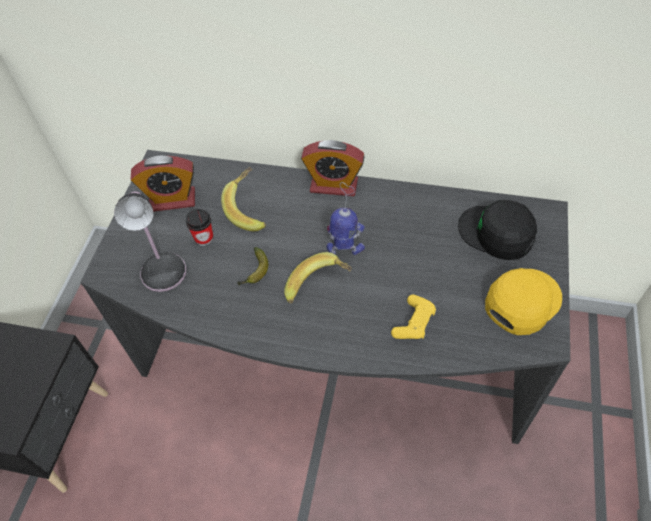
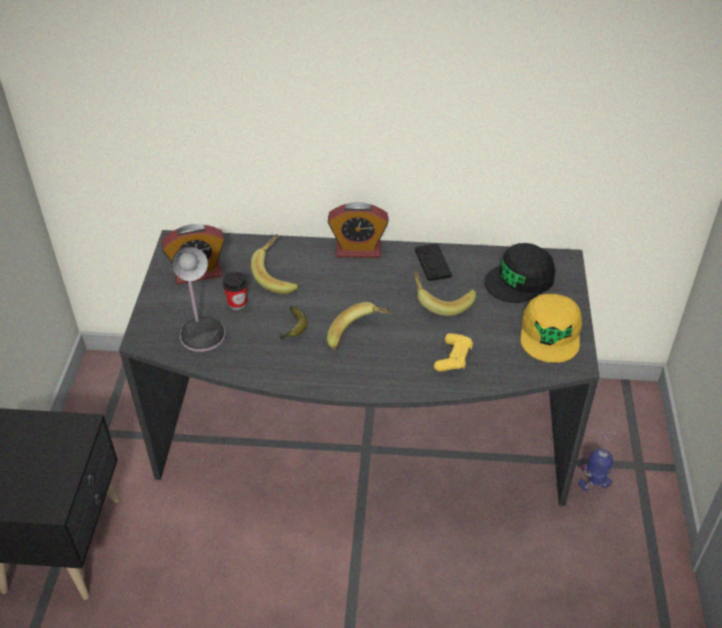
camera: 10 degrees left, 10 degrees down
toy robot [326,182,365,255] -> toy robot moved to [578,429,617,491]
black cap [458,200,537,260] -> black cap turned 60 degrees counterclockwise [484,243,555,303]
yellow cap [485,268,562,335] -> yellow cap turned 150 degrees clockwise [521,294,582,363]
none -> banana [414,270,476,316]
none -> black game controller [415,244,452,281]

